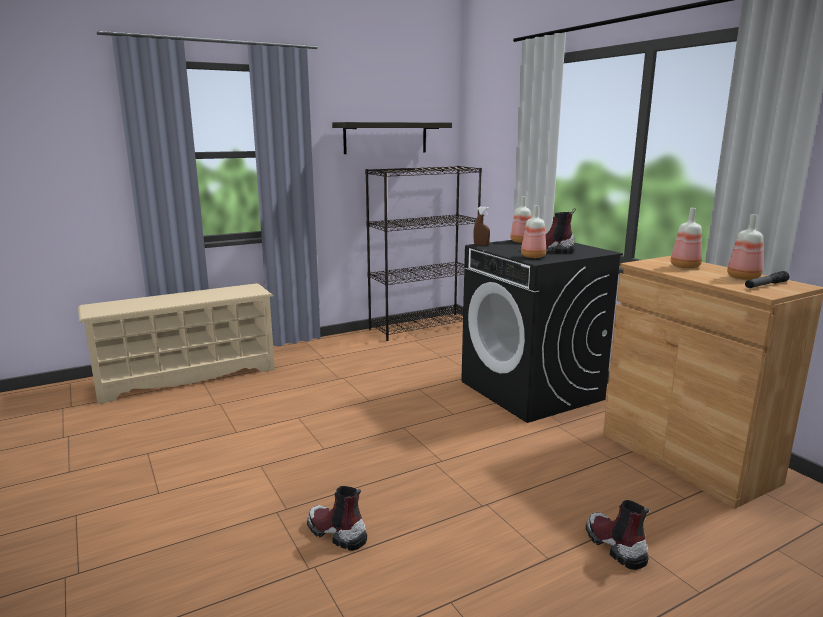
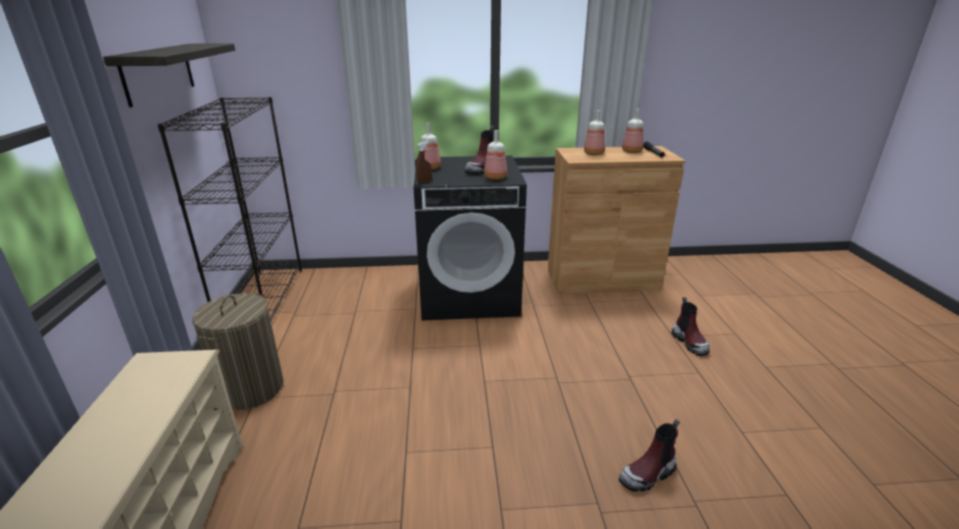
camera: 65 degrees left, 10 degrees up
boot [586,500,650,570] -> boot turned 105 degrees counterclockwise [671,297,710,356]
none -> laundry basket [192,293,284,410]

